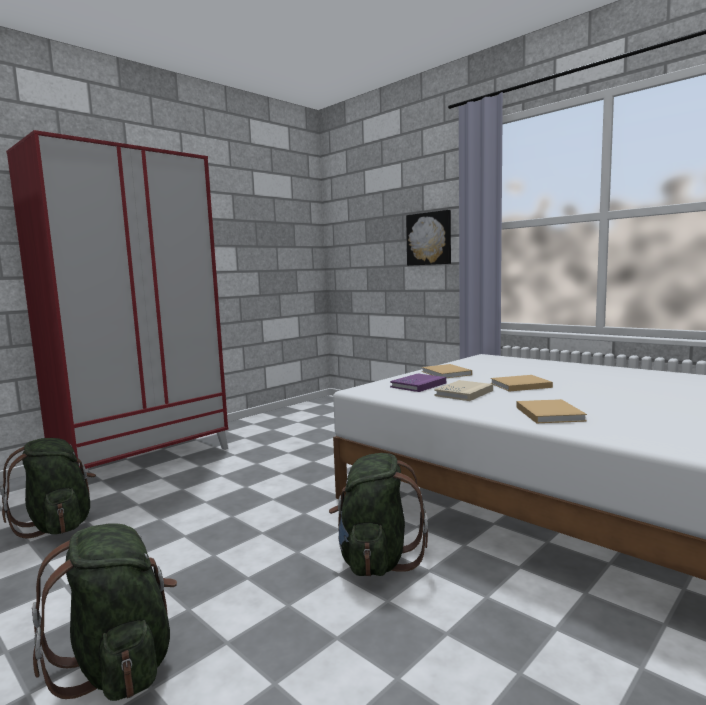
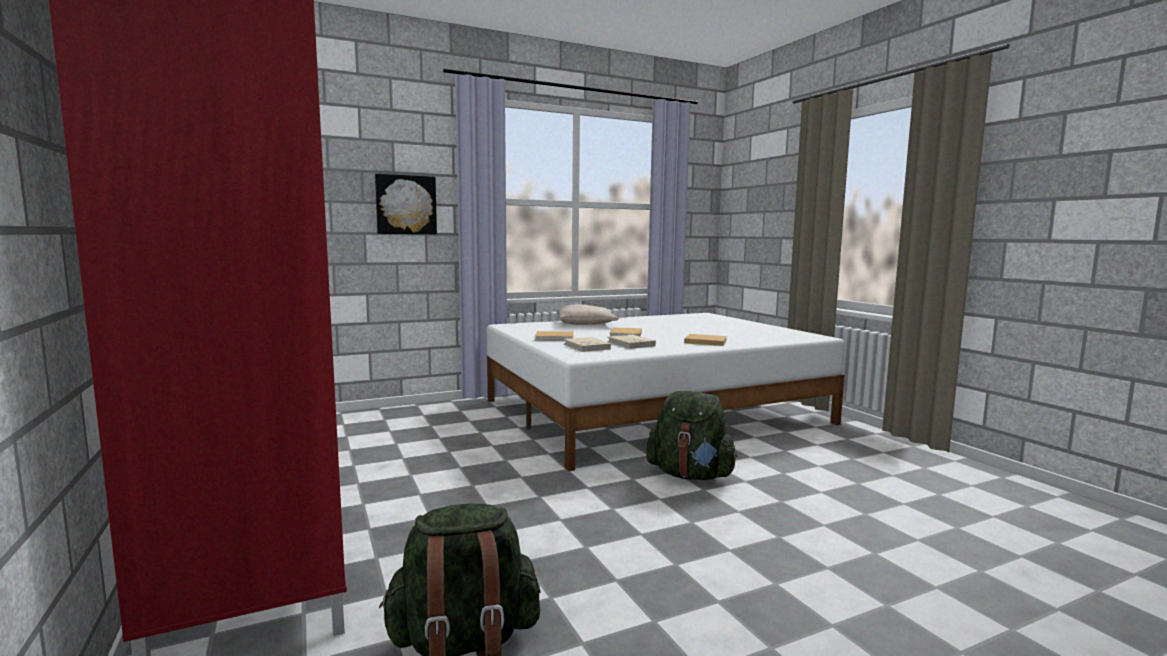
camera: 70 degrees left, 0 degrees up
green backpack [32,524,177,701] -> none
purple book [390,374,446,392] -> beige book [564,337,611,352]
none -> beige pillow [557,304,619,325]

